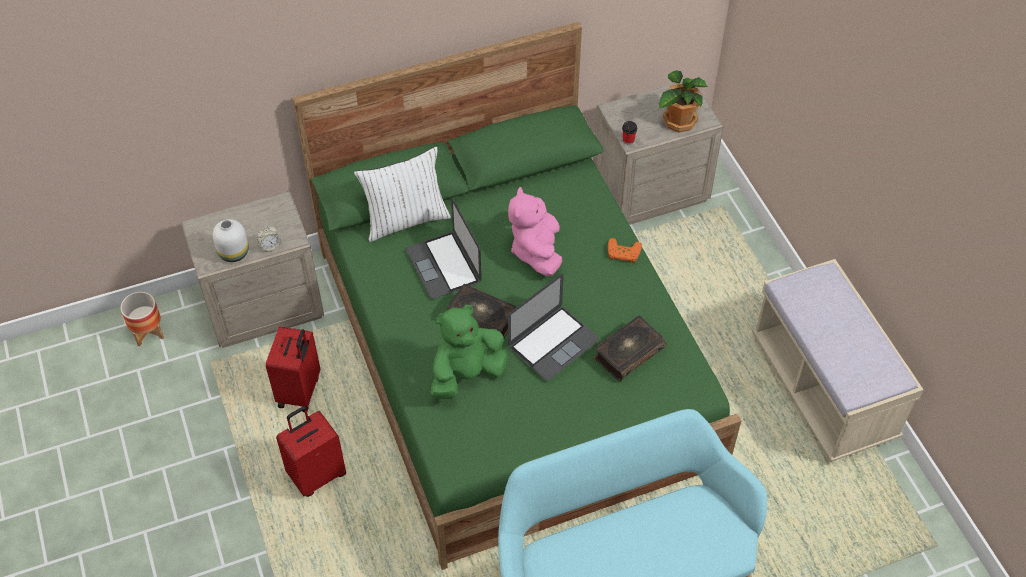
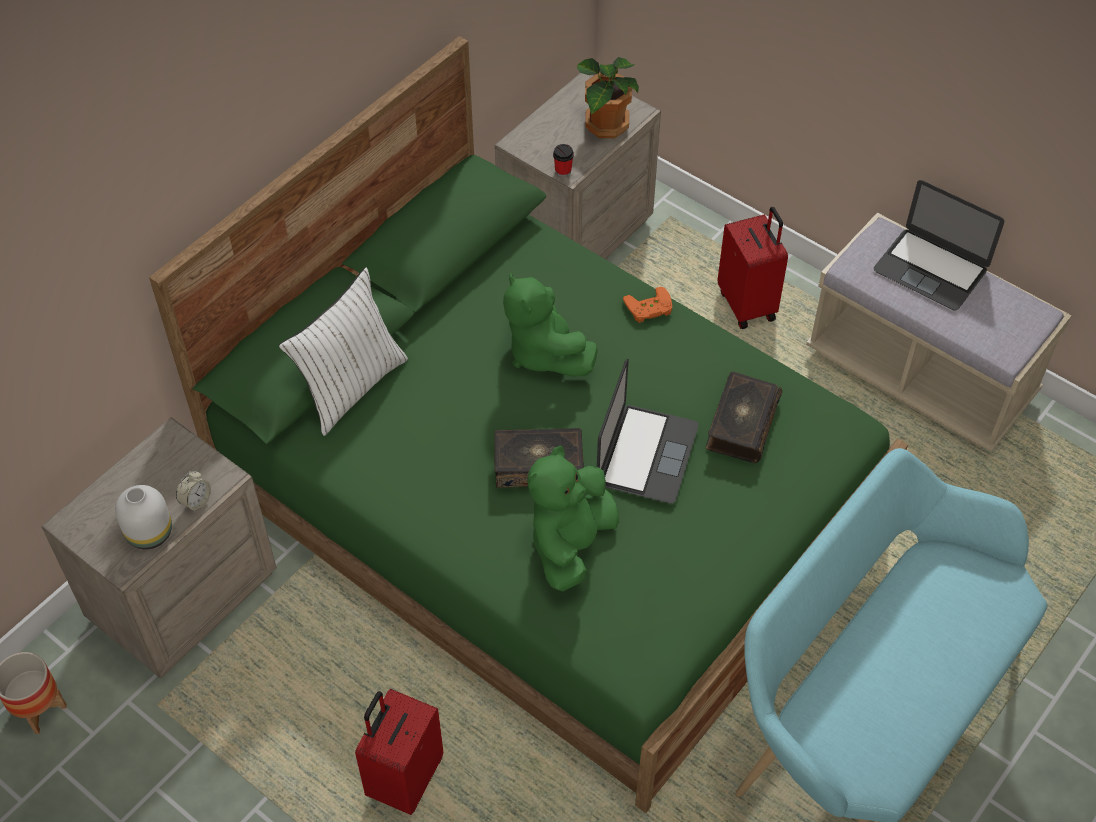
camera: 30 degrees left, 0 degrees up
red suitcase [266,326,320,412] -> red suitcase moved to [718,207,788,329]
laptop [405,199,481,299] -> laptop moved to [874,180,1004,311]
pink plush toy [508,187,562,276] -> green plush toy [503,272,598,376]

